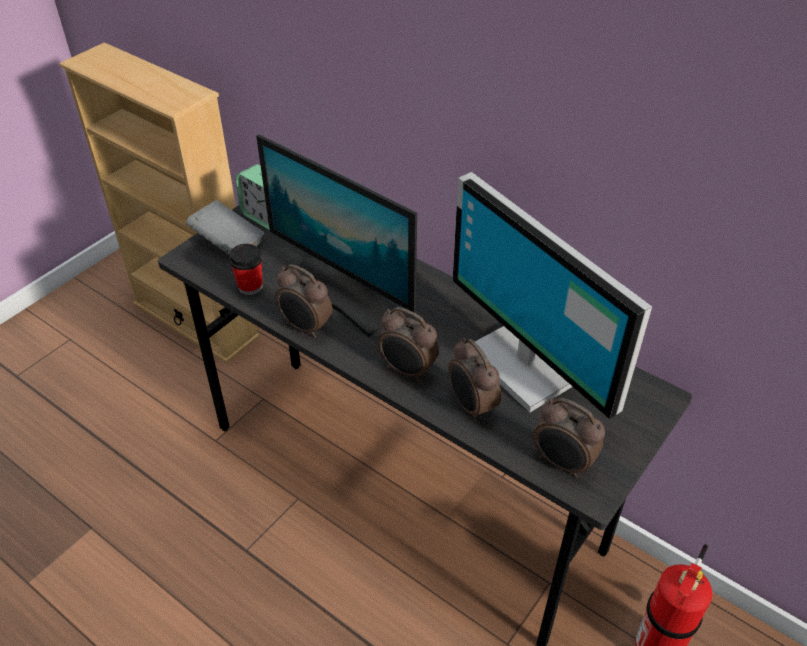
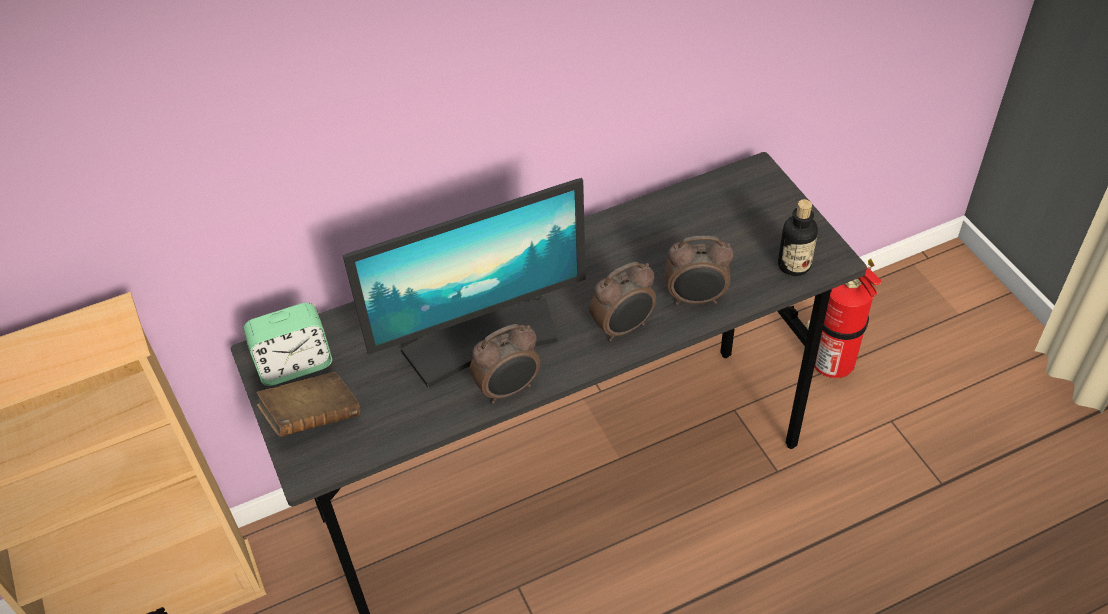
camera: 60 degrees left, 5 degrees up
grey book [186,200,265,255] -> brown book [257,372,360,437]
cup [229,244,263,295] -> none
monitor [453,172,652,419] -> none
alarm clock [533,398,605,478] -> bottle [778,199,818,276]

